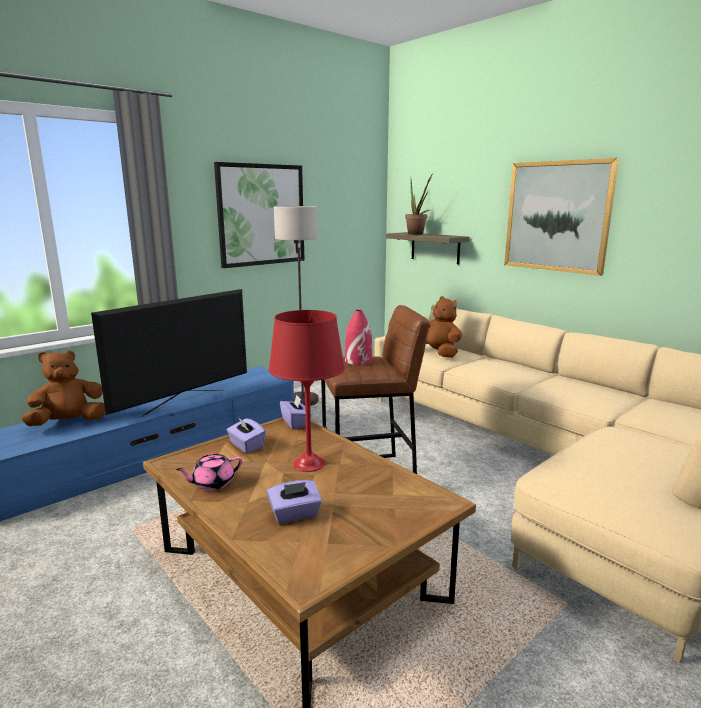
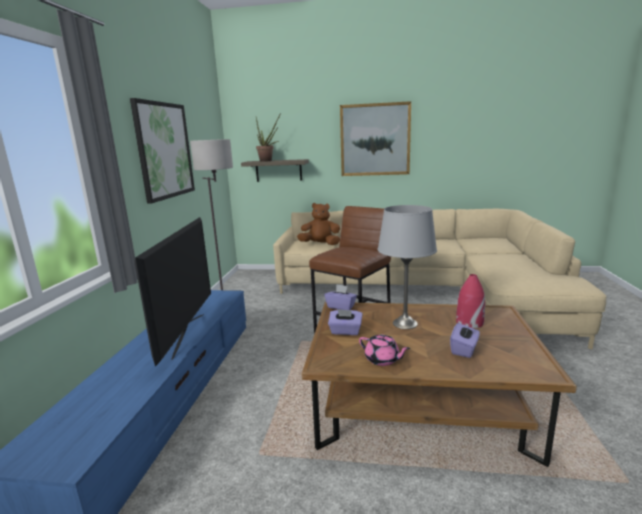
camera: 40 degrees left, 0 degrees up
brown plush toy [21,350,105,426] -> none
pink teapot [176,454,242,491] -> pink teapot turned 75 degrees counterclockwise [359,334,410,366]
red table lamp [269,310,345,472] -> grey table lamp [378,205,437,329]
red vase [345,310,372,365] -> red vase moved to [456,274,485,328]

